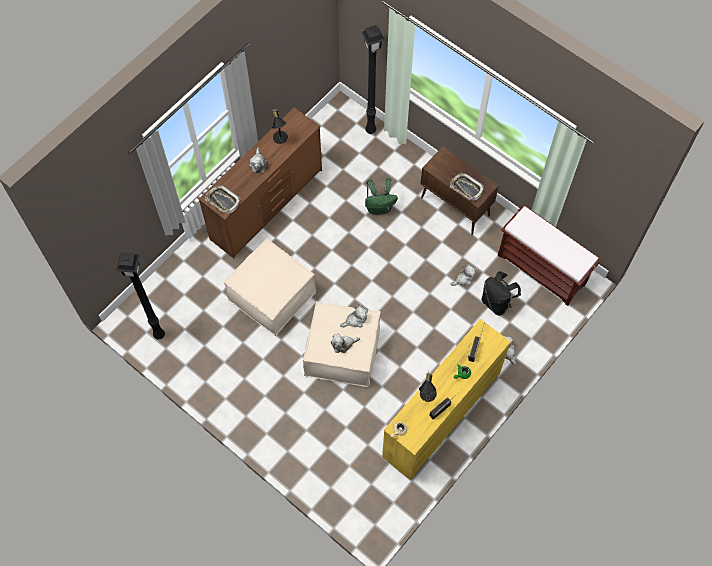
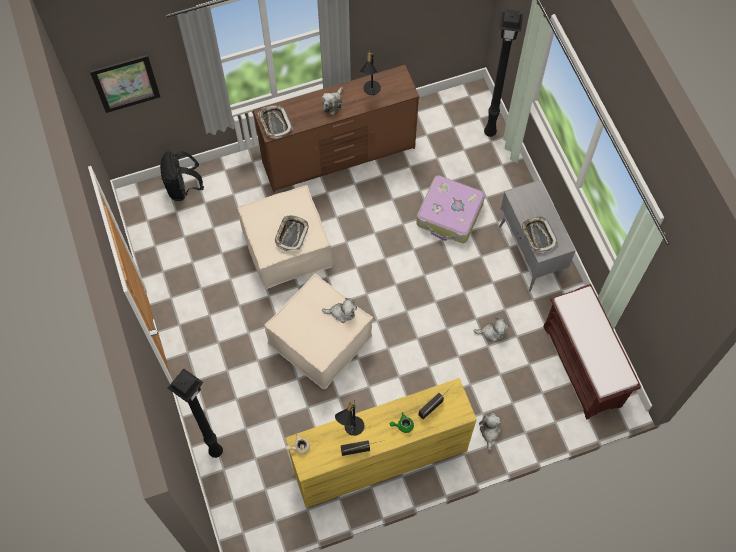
camera: 30 degrees right, 0 degrees up
black floor lamp [116,252,165,339] -> black floor lamp moved to [168,368,223,458]
plush toy [330,333,360,353] -> none
green backpack [365,178,398,215] -> suitcase [416,175,485,243]
brown cabinet [420,146,499,235] -> grey cabinet [499,180,576,292]
black backpack [481,271,521,316] -> black backpack moved to [160,151,204,201]
none -> picture [90,55,160,113]
none -> tray [275,215,309,251]

